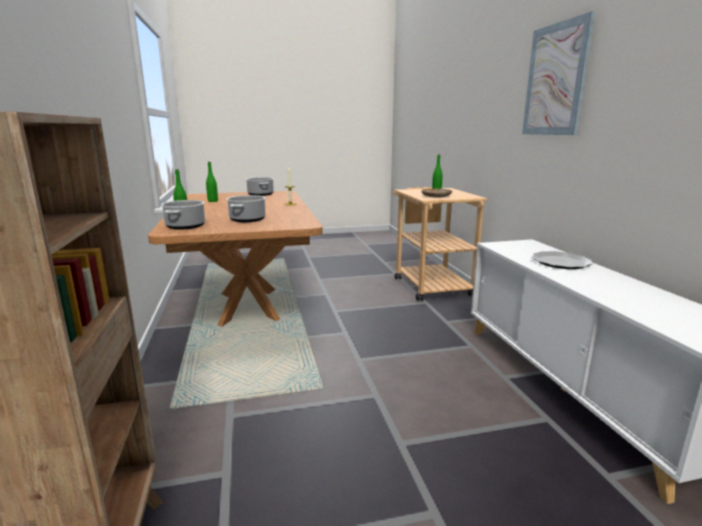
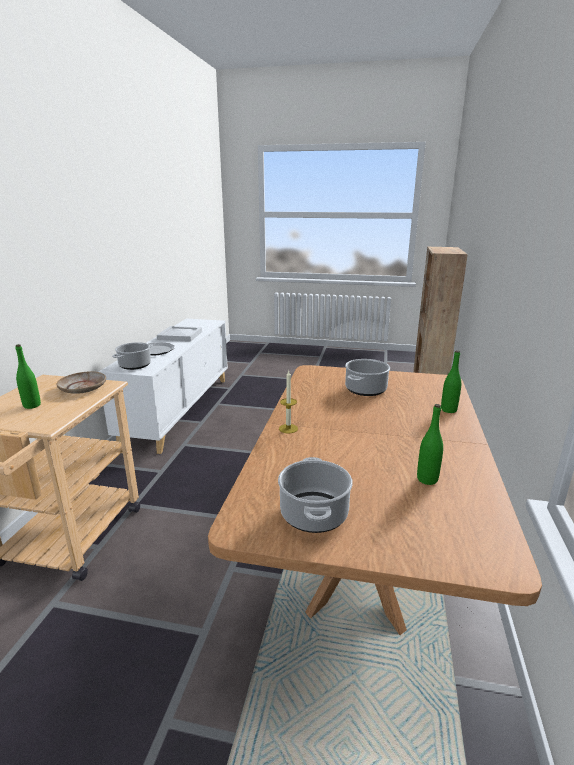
camera: 155 degrees left, 5 degrees up
cooking pot [161,200,205,229] -> cooking pot moved to [112,342,153,370]
picture [522,11,595,135] -> none
none -> white tray [157,326,202,342]

